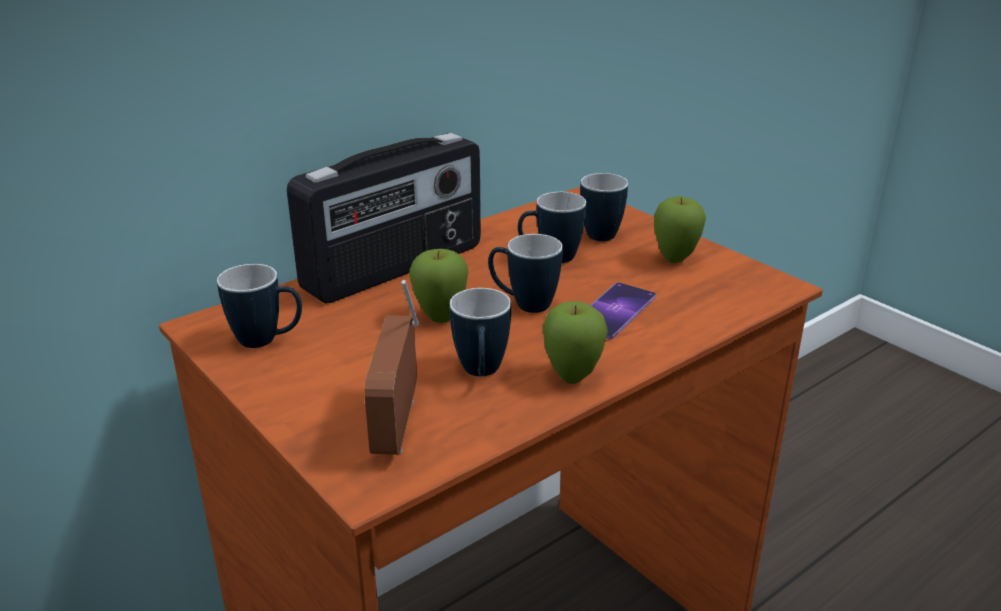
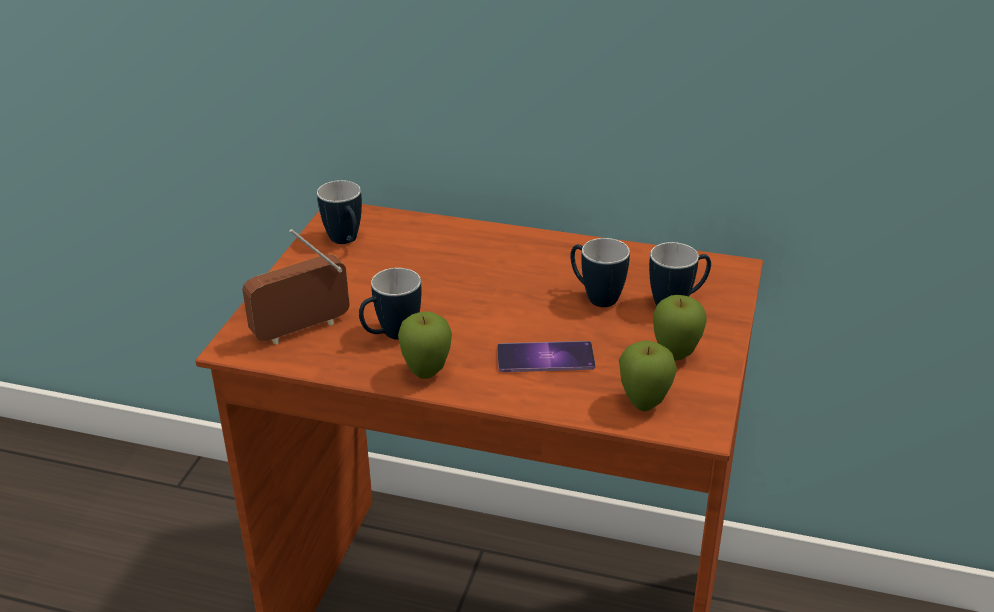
camera: 55 degrees right, 5 degrees up
radio [287,133,481,304] -> none
apple [409,249,468,323] -> apple moved to [619,341,677,411]
mug [488,234,562,313] -> none

